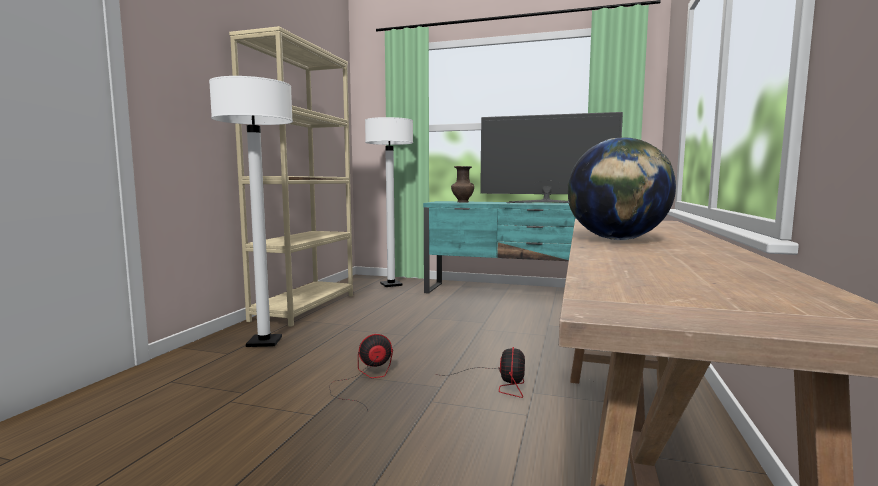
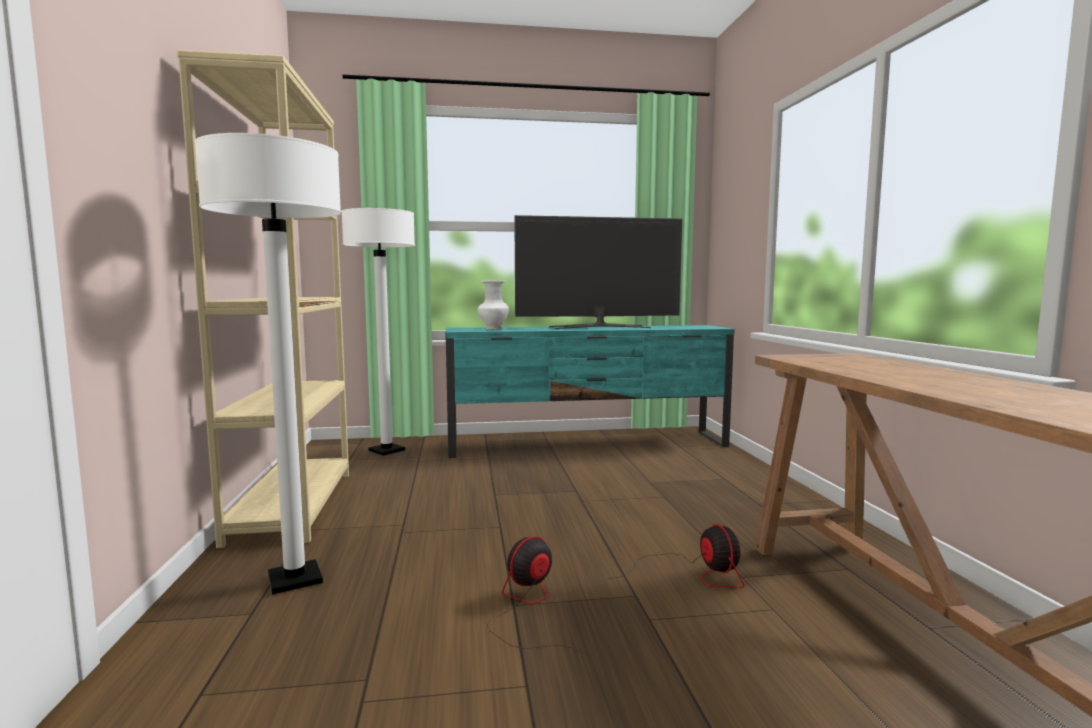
camera: 25 degrees left, 0 degrees up
brown vase [451,166,474,203] -> white vase [477,280,509,330]
globe [568,137,676,240] -> none

